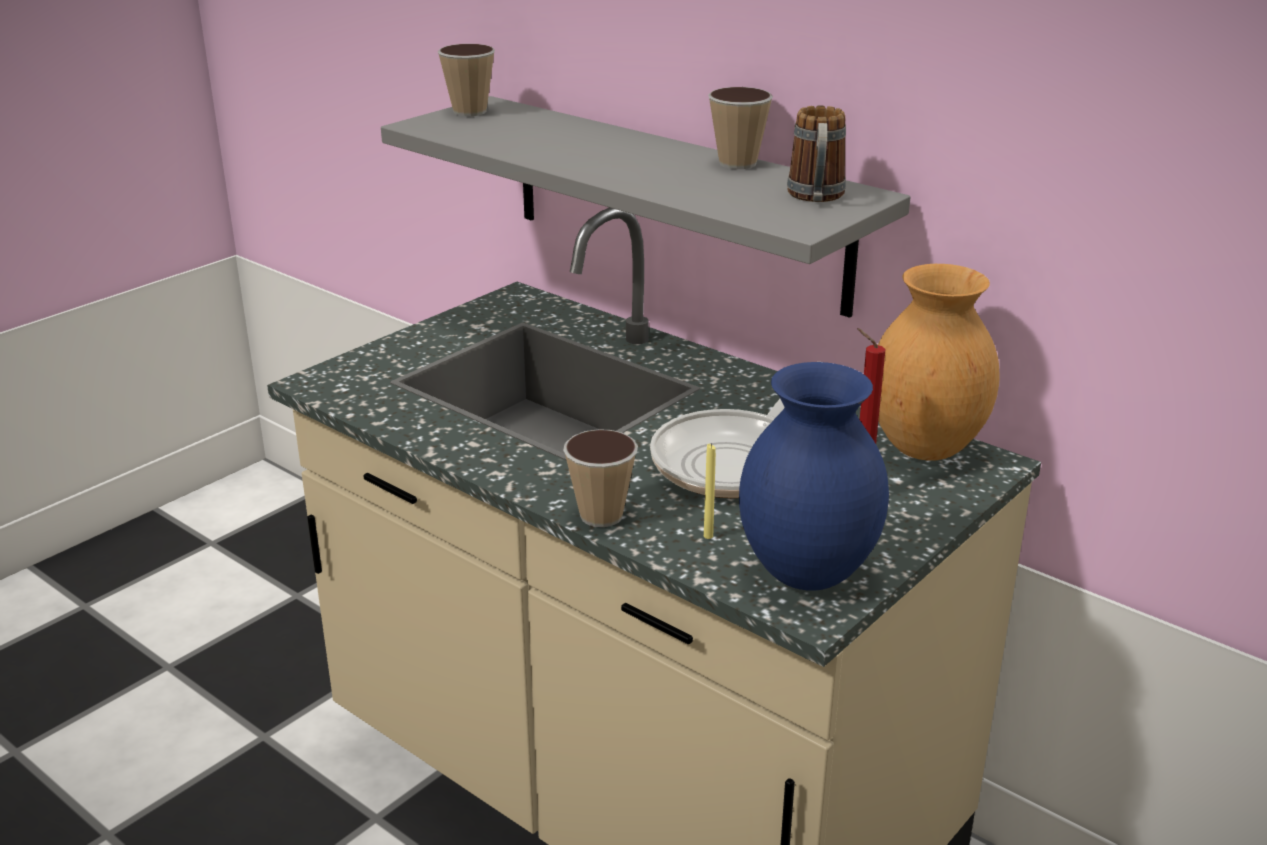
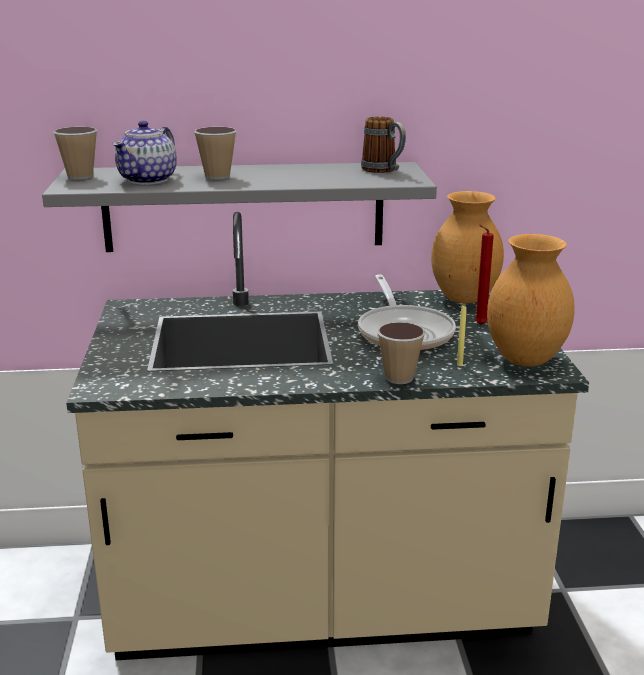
camera: 45 degrees left, 5 degrees down
cup [708,87,773,169] -> cup moved to [194,127,237,180]
blue vase [739,362,889,591] -> brown vase [487,234,575,367]
none -> teapot [112,121,177,185]

